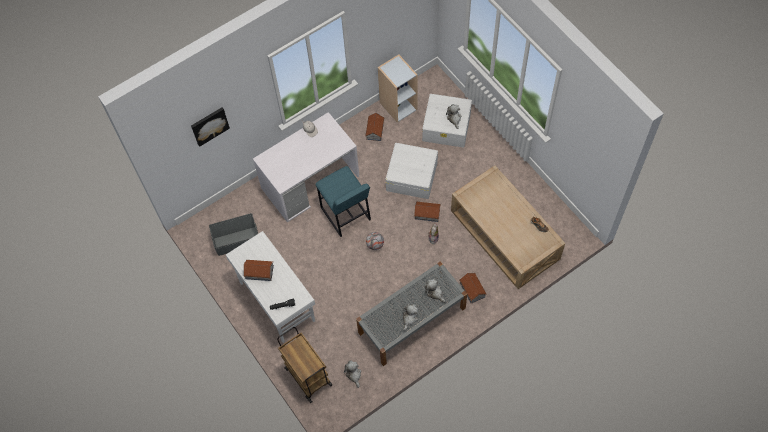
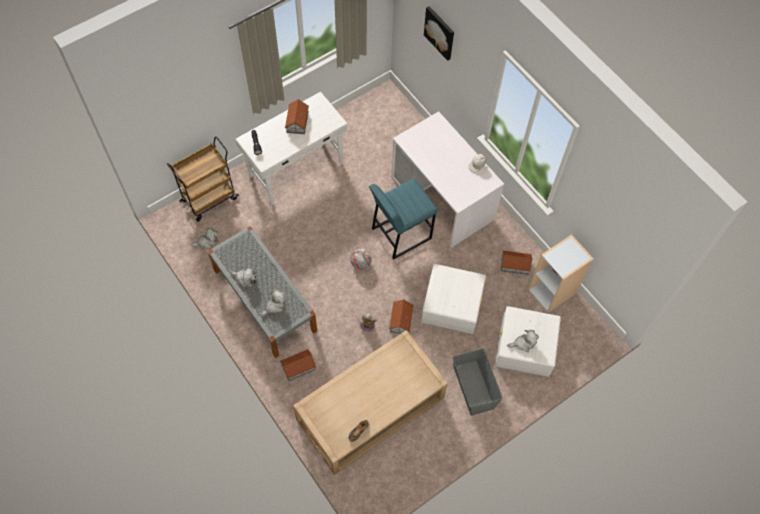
camera: 85 degrees right, 0 degrees up
grey storage box [209,213,258,256] -> grey storage box moved to [453,348,503,416]

